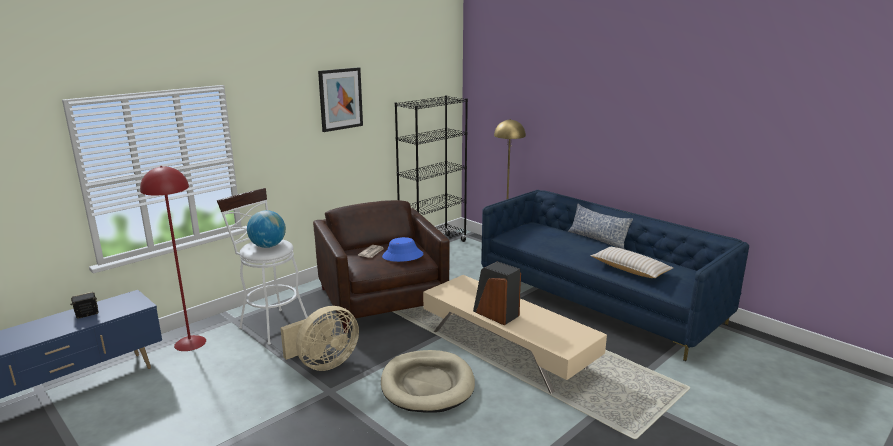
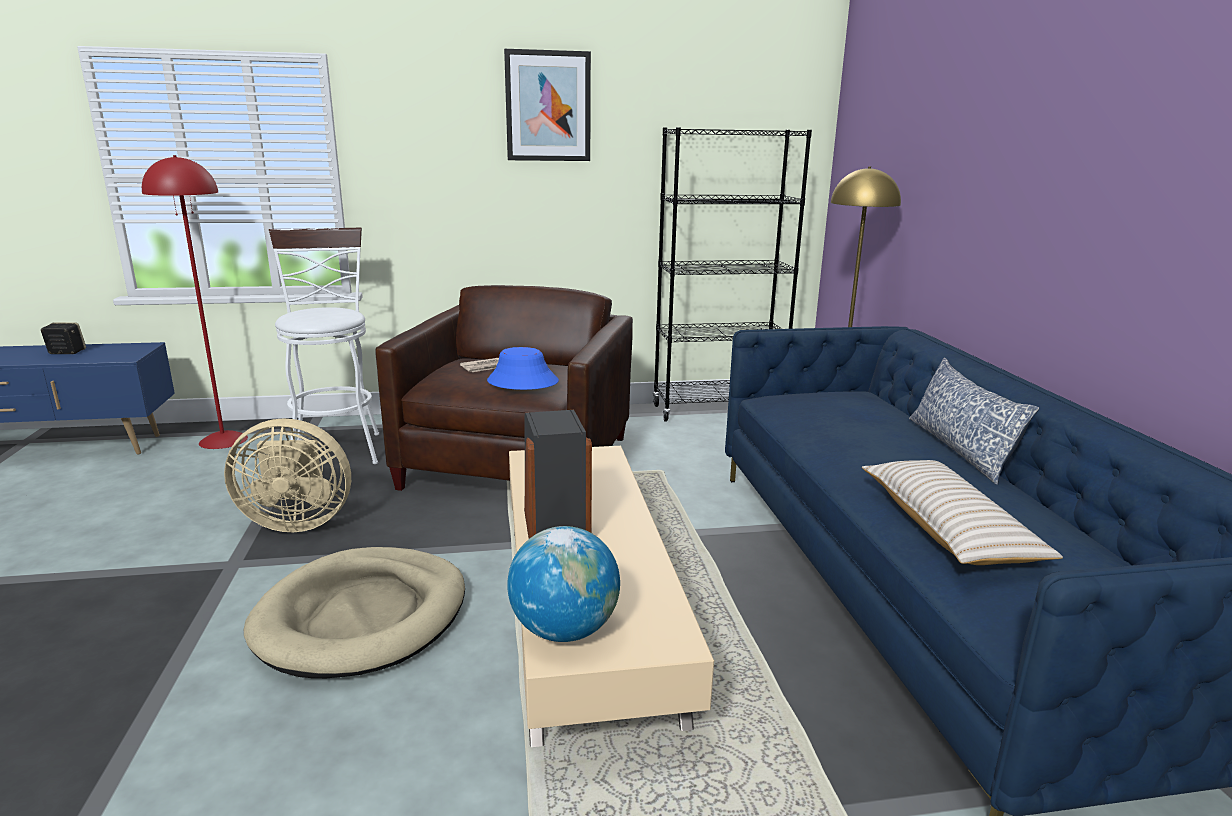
camera: 35 degrees right, 0 degrees up
globe [247,210,286,248] -> globe moved to [507,526,620,642]

